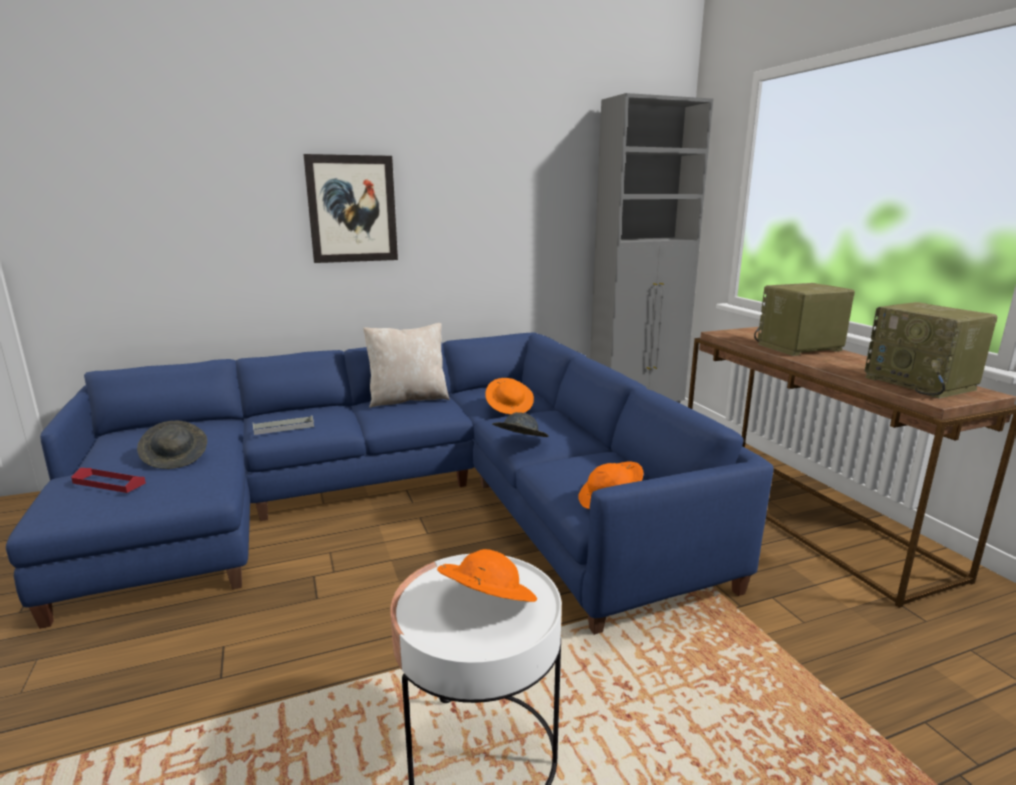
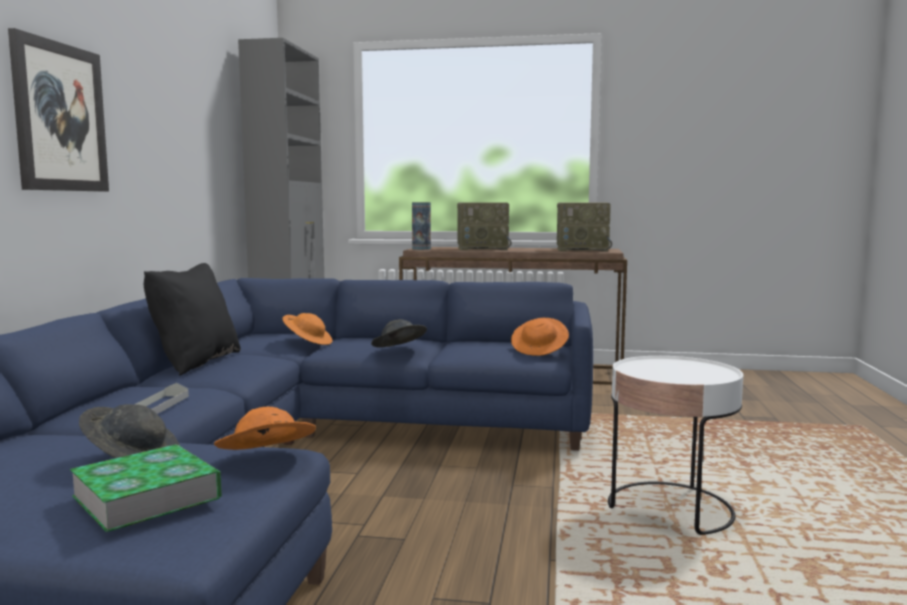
camera: 60 degrees left, 10 degrees down
red tray [71,468,146,493] -> book [70,444,222,532]
beige pillow [363,323,450,408] -> black pillow [144,263,241,376]
orange hat [437,549,537,602] -> orange hat moved to [214,407,316,450]
radio [754,283,855,356] -> radio turned 105 degrees counterclockwise [457,202,512,250]
none -> vase [412,202,431,250]

